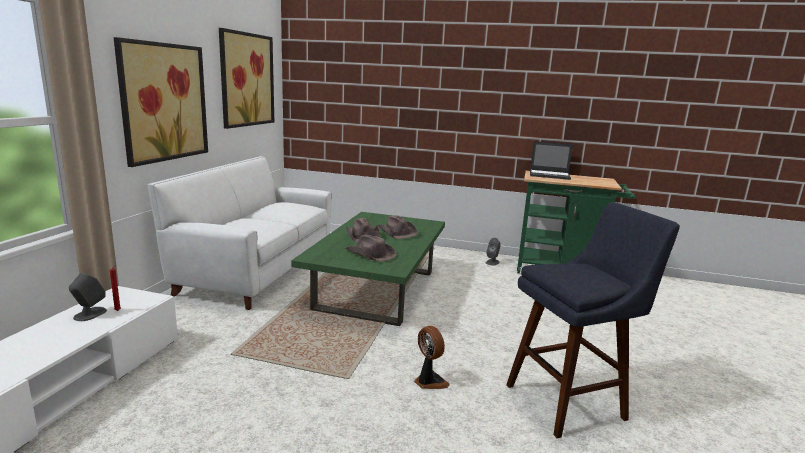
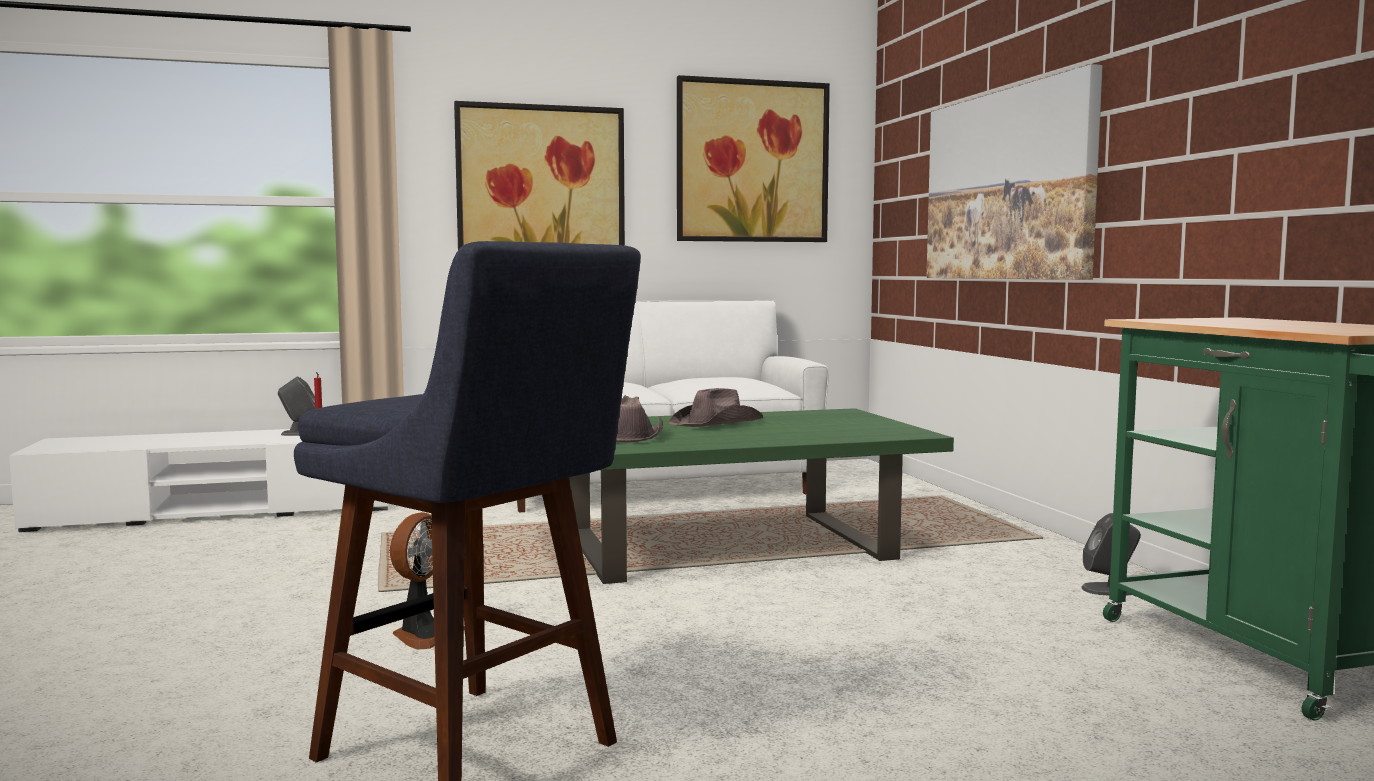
camera: 60 degrees right, 10 degrees down
brown hat [378,215,418,239] -> none
laptop [530,141,573,180] -> none
none -> picture [926,64,1103,280]

